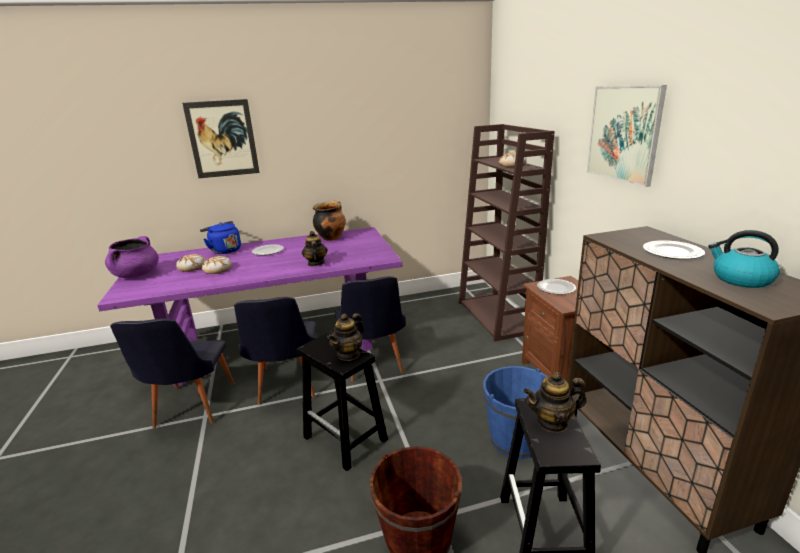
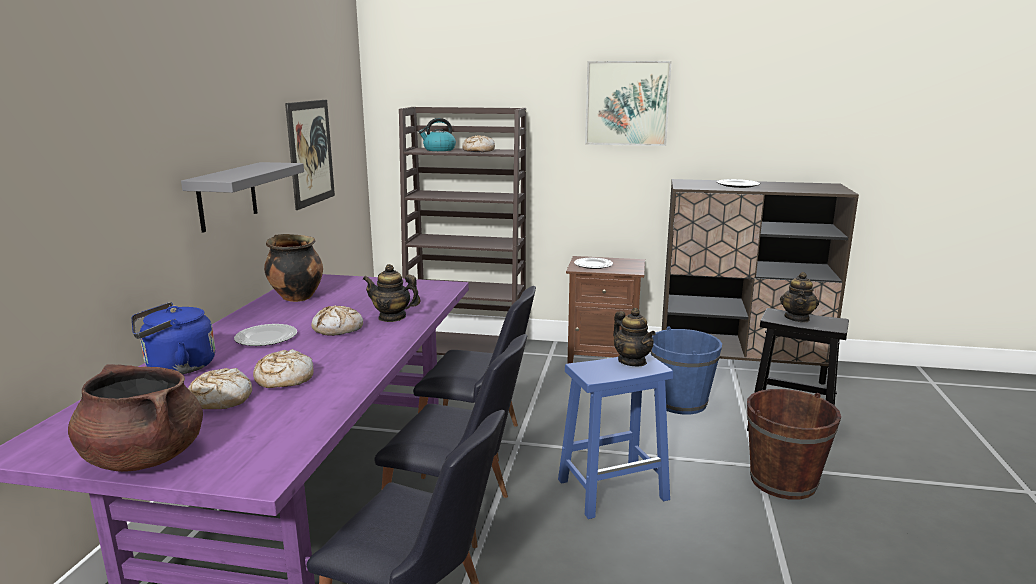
camera: 65 degrees left, 5 degrees down
purple cooking pot [105,236,159,278] -> brown cooking pot [68,364,203,472]
picture [182,99,260,178] -> picture moved to [285,100,335,210]
black stool [297,333,388,471] -> blue stool [558,354,673,519]
kettle [708,230,780,288] -> kettle moved to [419,118,456,151]
none -> grey shelf [181,162,304,233]
none -> bread [311,305,363,336]

